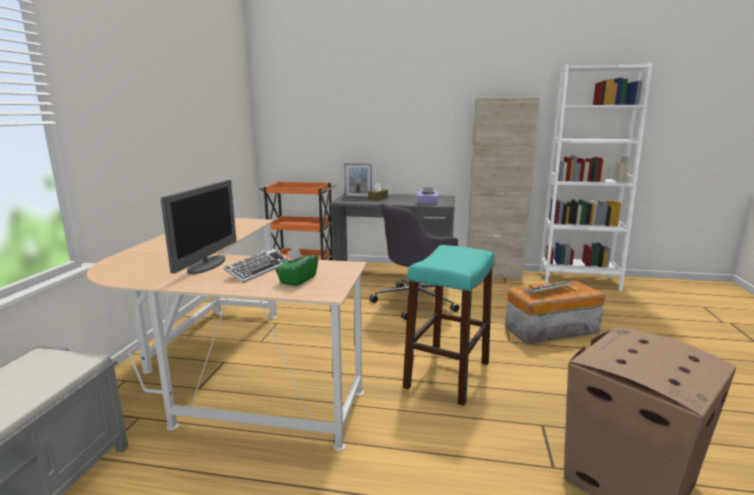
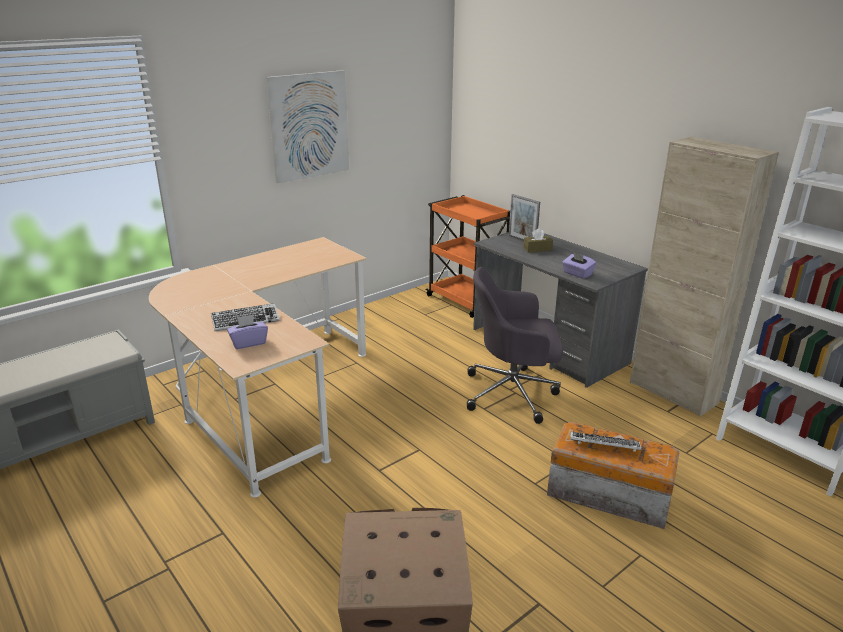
camera: 40 degrees right, 10 degrees up
monitor [161,180,237,274] -> none
green tissue box [275,247,319,286] -> purple tissue box [227,315,268,349]
turquoise stool [403,245,494,406] -> none
none -> picture [266,70,349,183]

